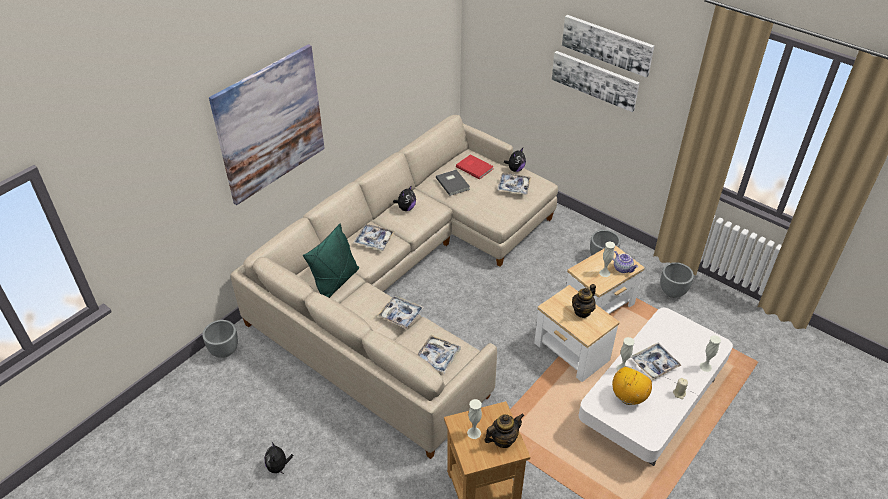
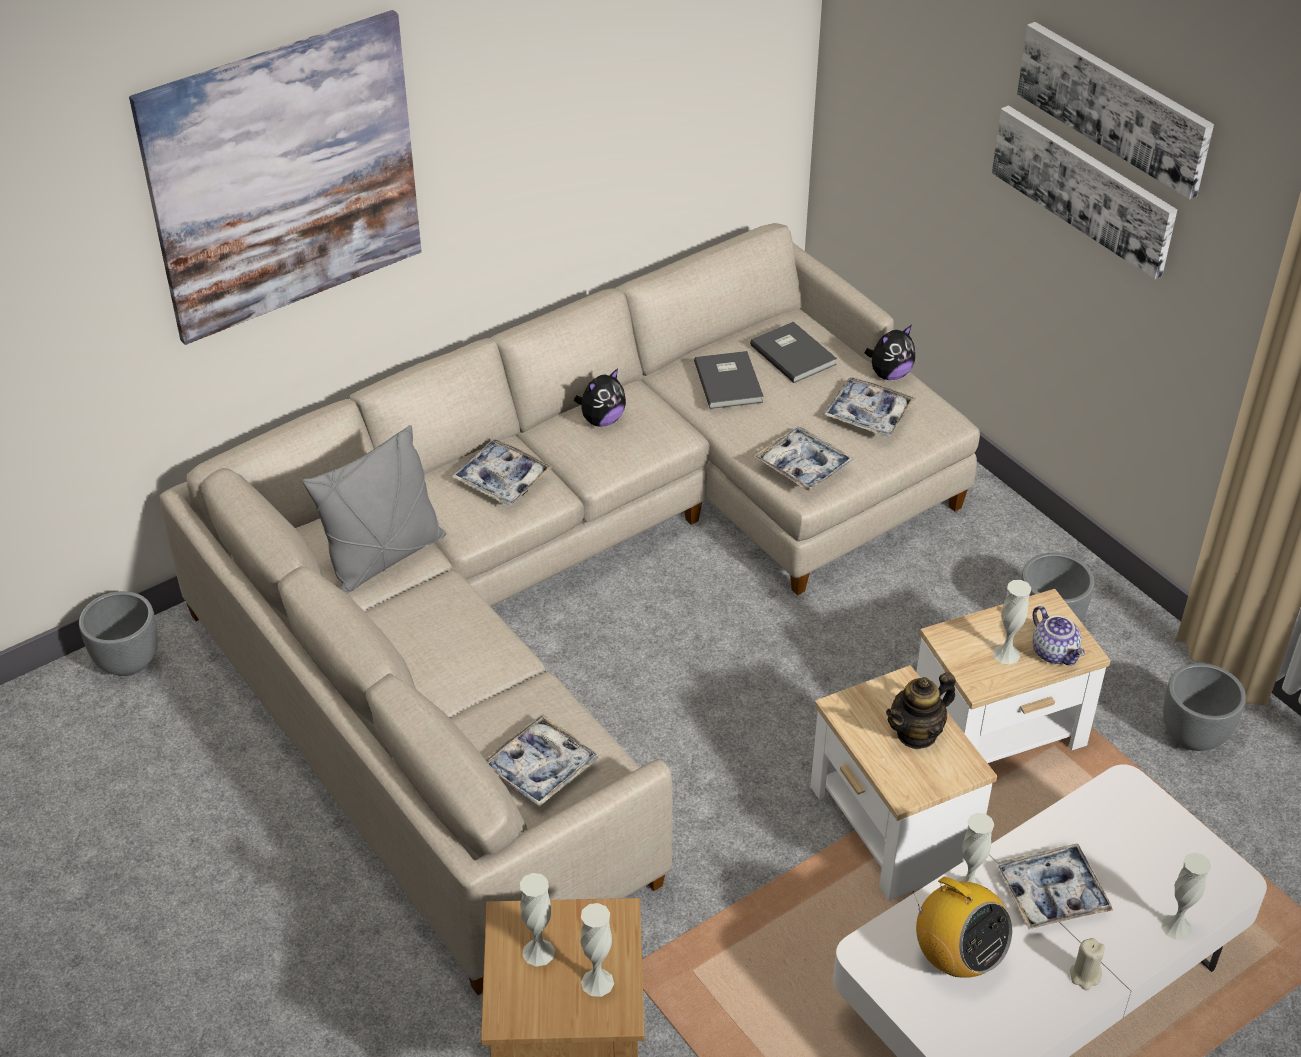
camera: 15 degrees right, 0 degrees up
plush toy [265,442,293,474] -> none
green pillow [303,223,359,298] -> grey pillow [302,425,446,594]
tray [377,296,424,329] -> tray moved to [753,427,854,492]
red book [456,154,494,180] -> grey book [750,322,837,383]
teapot [484,414,524,448] -> white vase [581,903,614,997]
radio [612,366,652,405] -> radio turned 90 degrees clockwise [912,877,1013,978]

